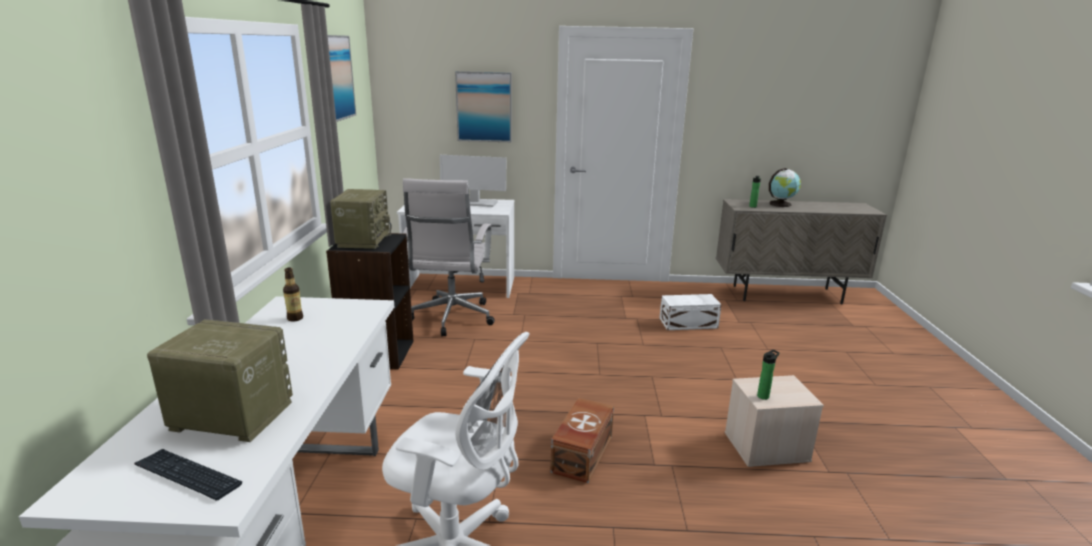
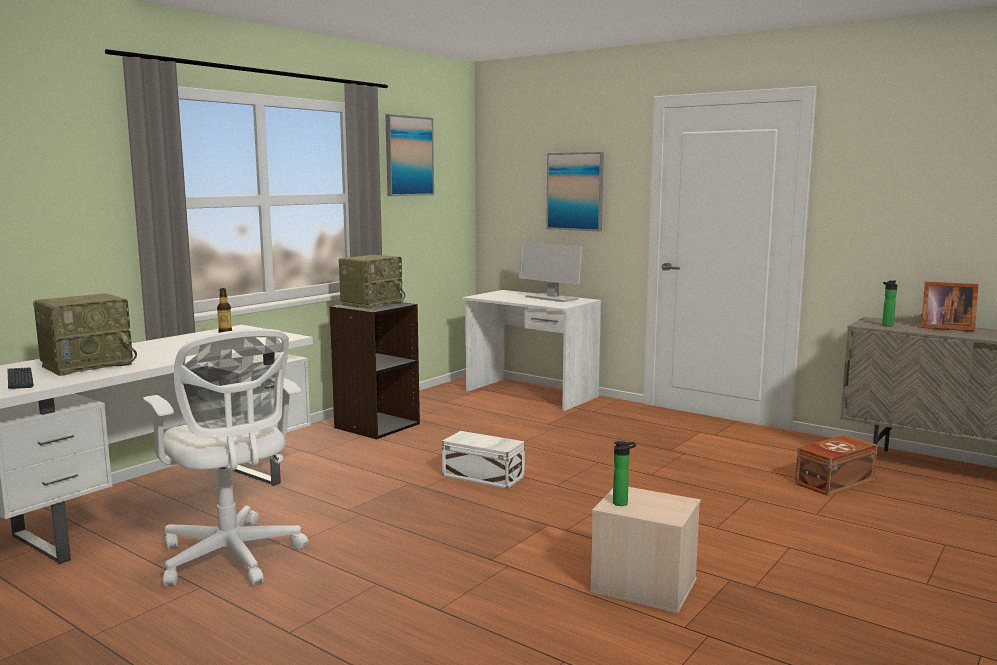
camera: 35 degrees right, 10 degrees down
radio [147,319,293,442] -> radio turned 90 degrees clockwise [33,293,137,376]
white office chair [402,178,495,336] -> none
brown storage box [550,398,614,483] -> brown storage box moved to [795,435,878,496]
white storage box [659,294,722,330] -> white storage box moved to [442,431,525,489]
globe [769,168,801,207] -> picture frame [921,281,978,331]

